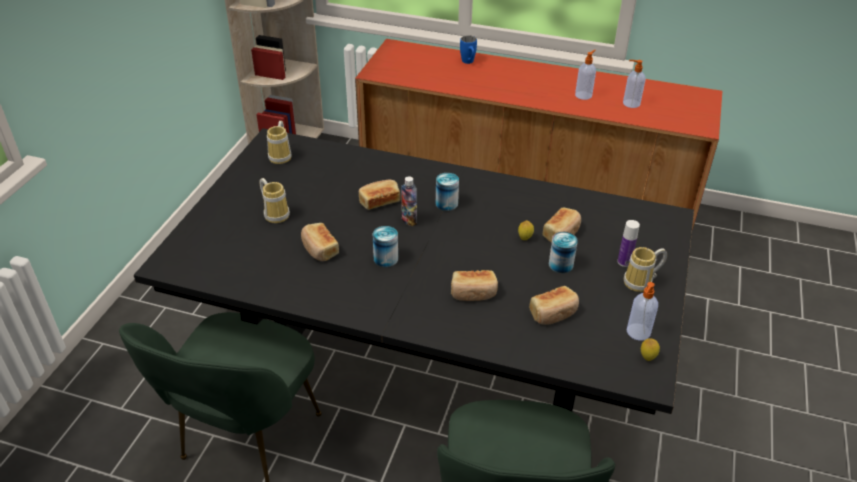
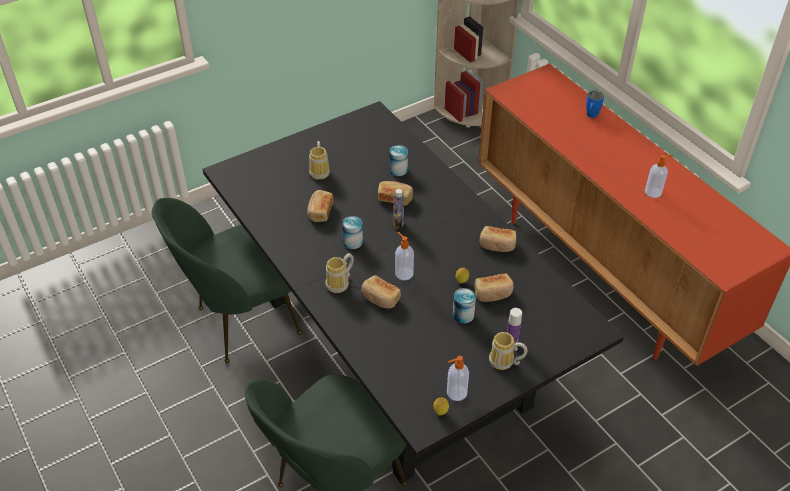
camera: 40 degrees right, 5 degrees up
mug [267,121,292,164] -> mug moved to [326,253,354,293]
can [436,173,459,211] -> can moved to [389,145,408,176]
bread [529,286,579,325] -> bread moved to [479,226,516,252]
soap dispenser [623,60,645,108] -> soap dispenser moved to [395,232,414,280]

